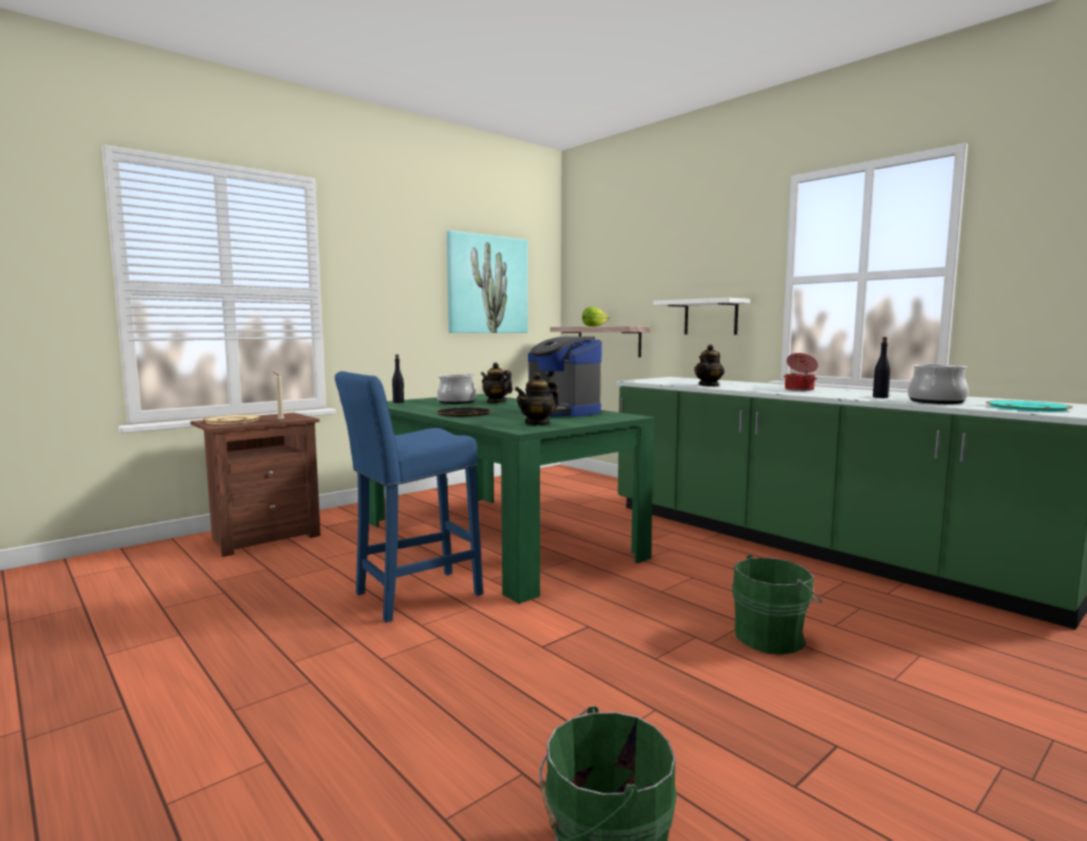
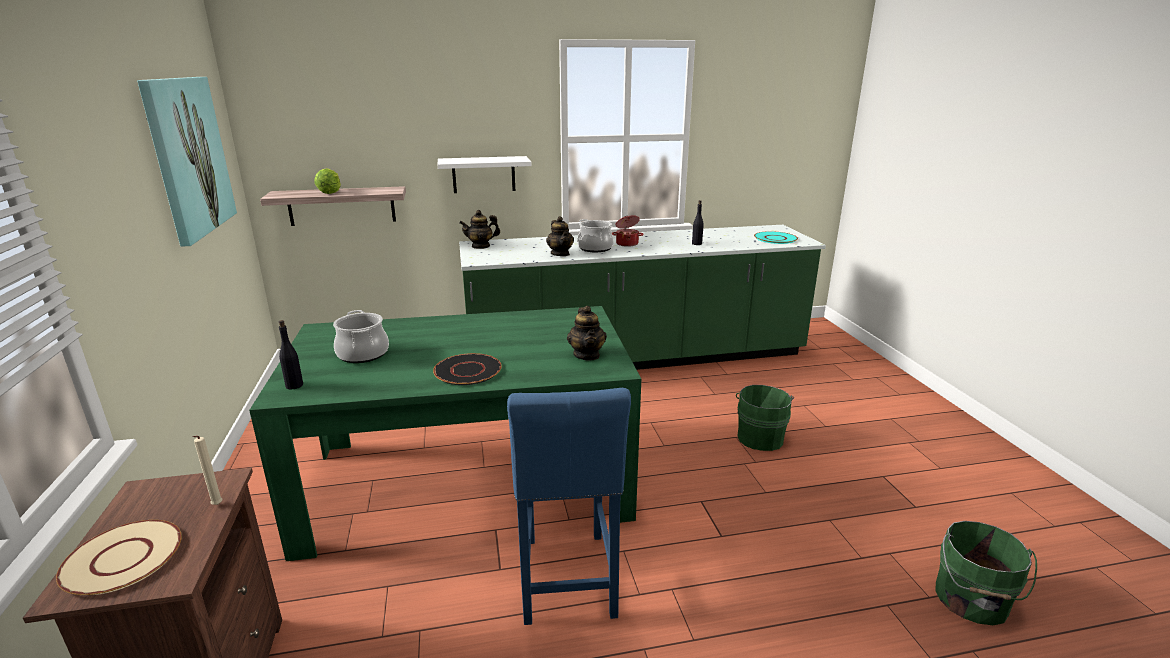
camera: 60 degrees left, 15 degrees up
teapot [481,363,513,403] -> teapot moved to [459,210,500,249]
coffee machine [528,336,602,417] -> none
cooking pot [907,363,969,404] -> cooking pot moved to [577,219,614,252]

